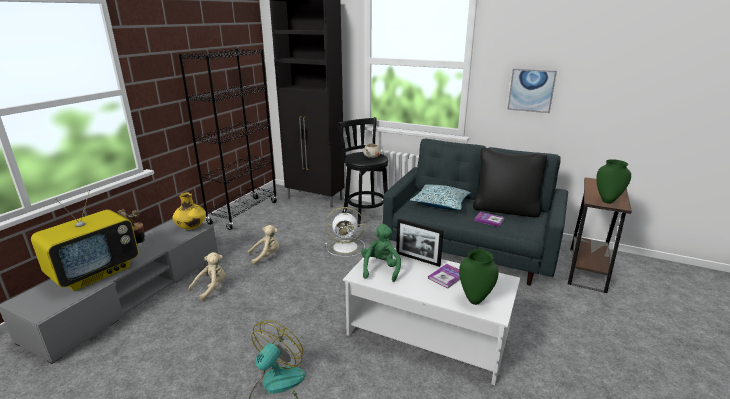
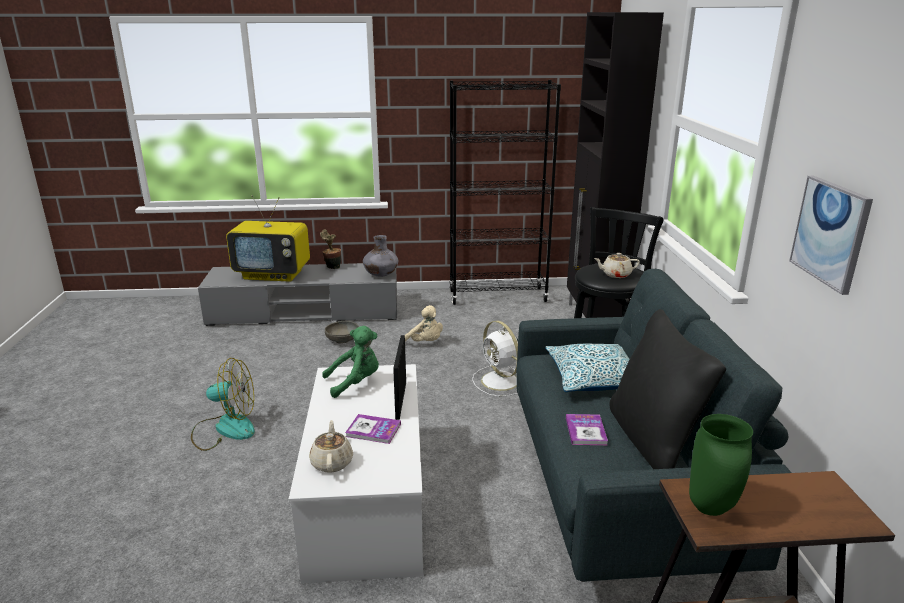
camera: 60 degrees right, 0 degrees up
yellow vase [172,192,206,229] -> grey vase [363,235,398,277]
beige plush toy [189,252,225,301] -> grey bowl [325,321,359,344]
green vase [459,249,499,305] -> beige teapot [309,420,353,473]

